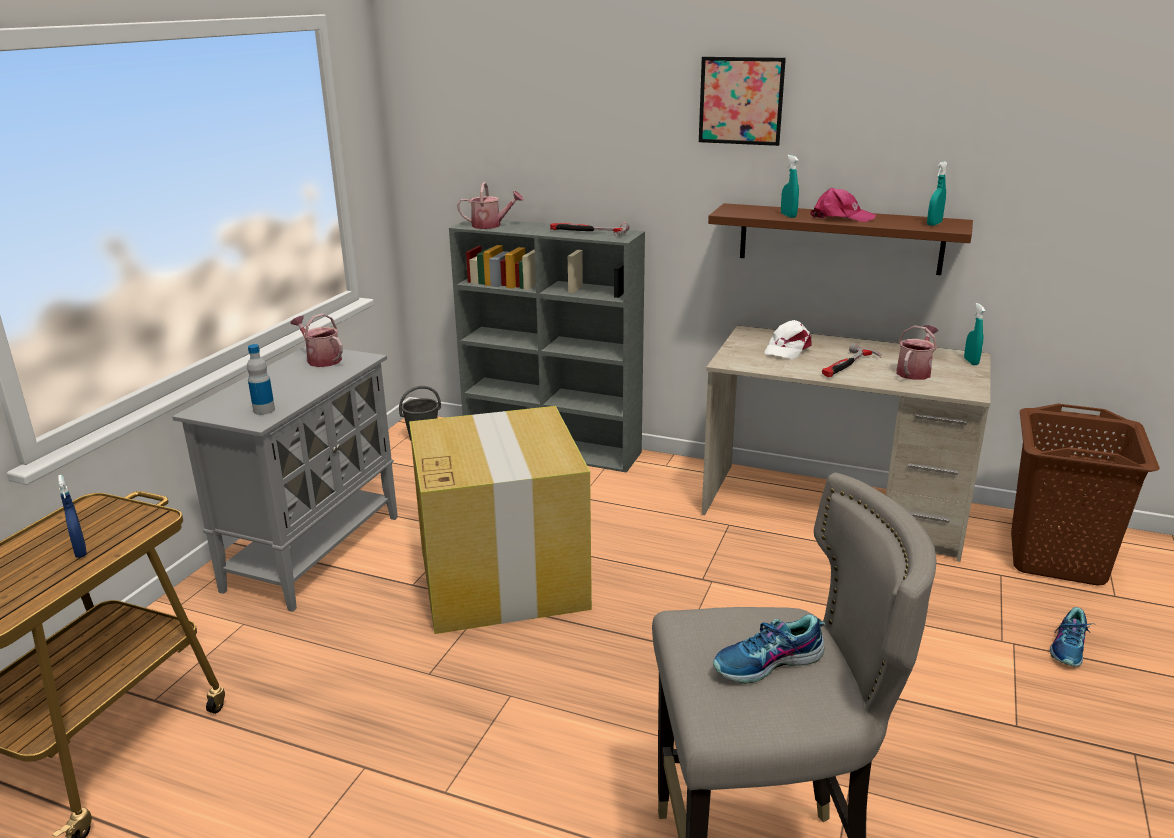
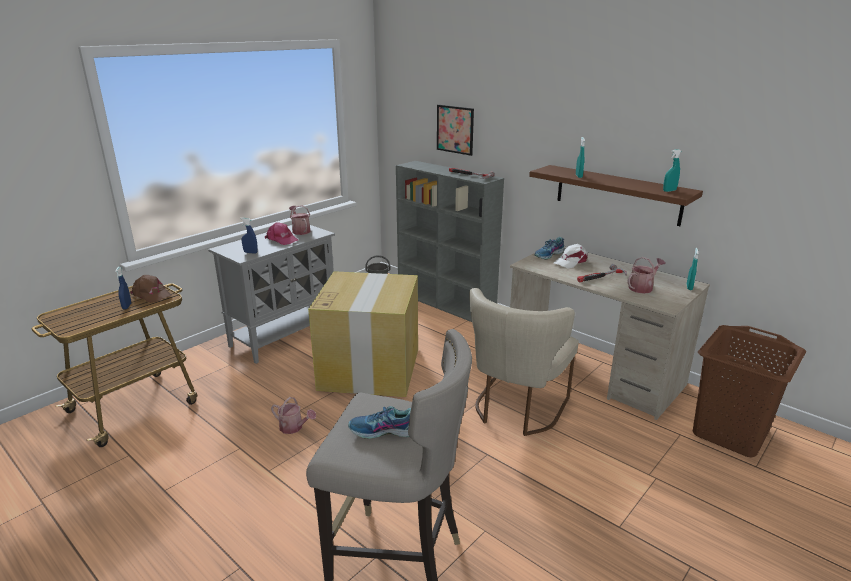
camera: 20 degrees right, 0 degrees up
bottle [247,344,275,415] -> blue spray bottle [240,218,258,254]
watering can [457,182,524,229] -> watering can moved to [271,397,316,434]
picture [699,57,786,146] -> picture moved to [437,105,474,156]
pink cap [810,188,876,222] -> pink cap moved to [264,222,298,245]
shoe [1050,607,1093,667] -> shoe moved to [534,237,565,260]
none -> brown cap [130,275,172,303]
none -> beige chair [469,288,579,436]

